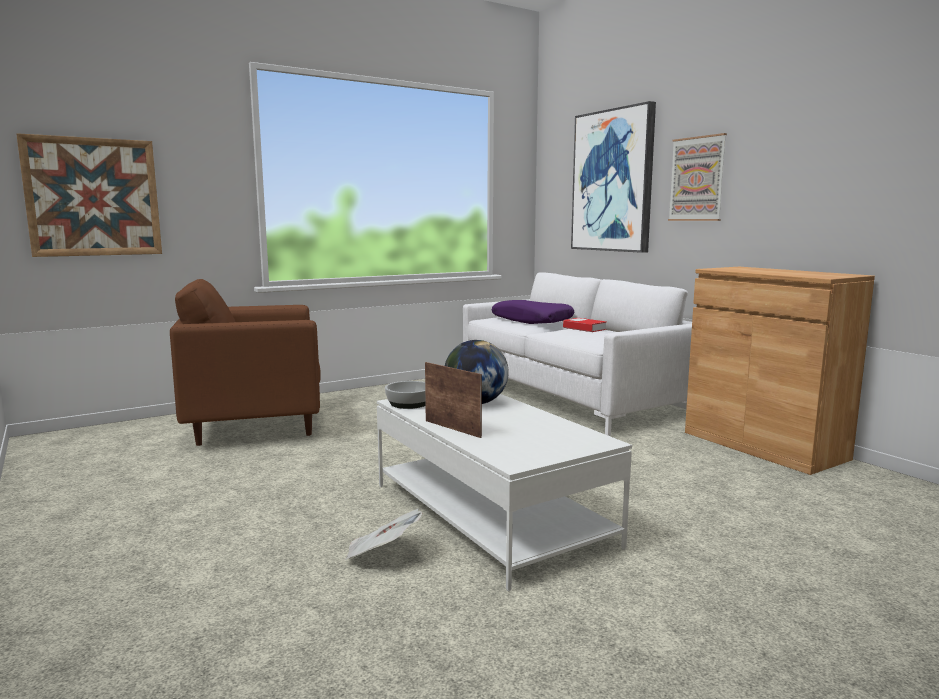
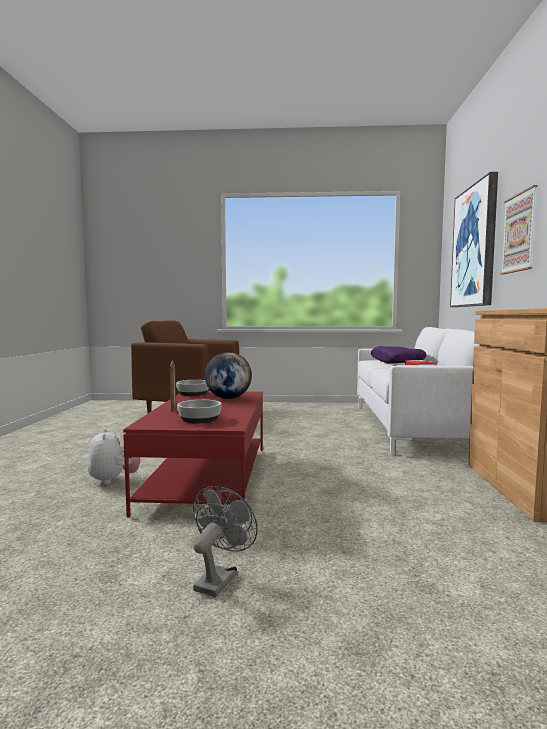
camera: 35 degrees right, 5 degrees down
picture [16,133,162,257] -> none
newspaper [344,508,422,560] -> plush toy [87,429,140,484]
white coffee table [377,394,632,591] -> red coffee table [123,391,263,518]
none -> bowl [177,400,222,423]
none -> grey fan [193,486,258,597]

